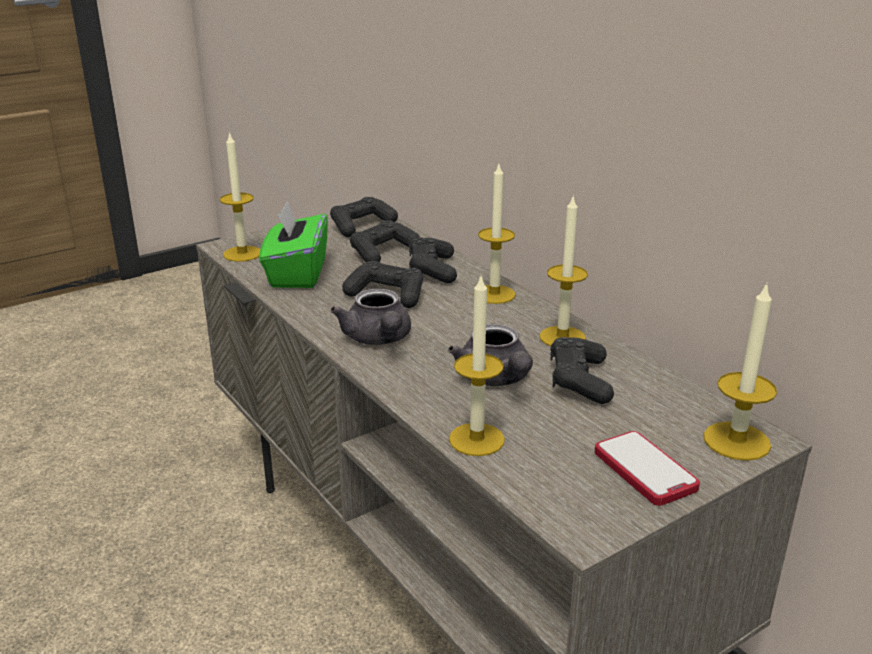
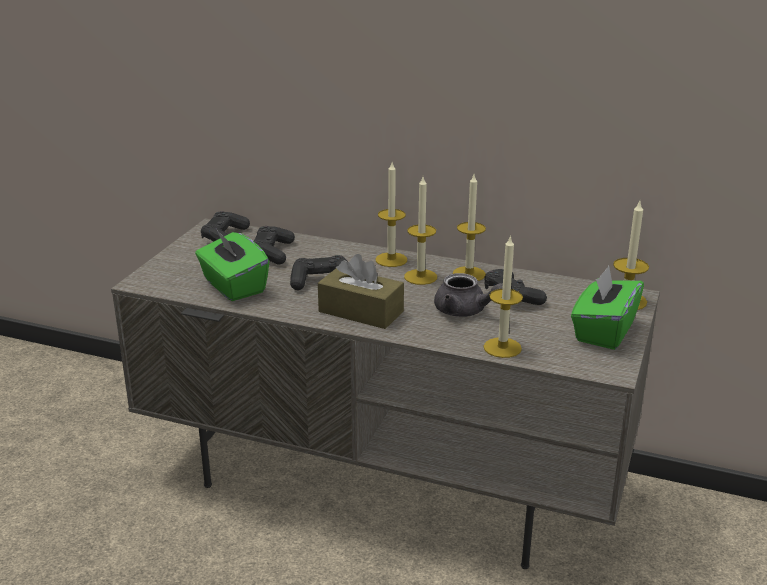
camera: 35 degrees left, 0 degrees up
candle [220,132,260,262] -> candle moved to [404,177,437,285]
grey teapot [331,288,411,345] -> brown tissue box [318,254,404,329]
black game controller [409,237,457,283] -> none
phone [595,431,700,506] -> green tissue box [571,266,644,350]

